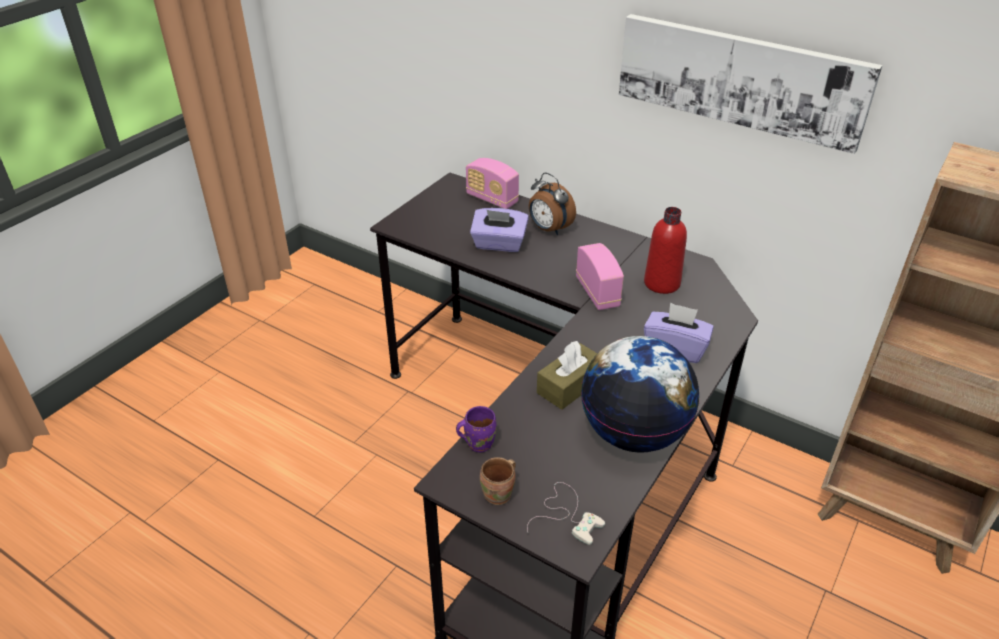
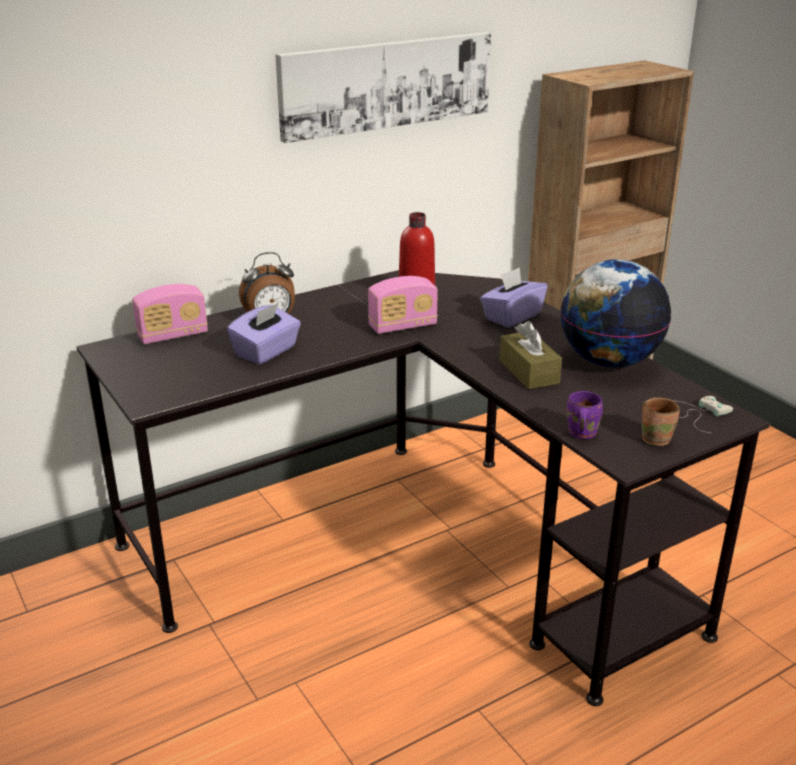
camera: 65 degrees left, 10 degrees down
radio [576,243,624,310] -> radio turned 150 degrees clockwise [368,276,438,334]

